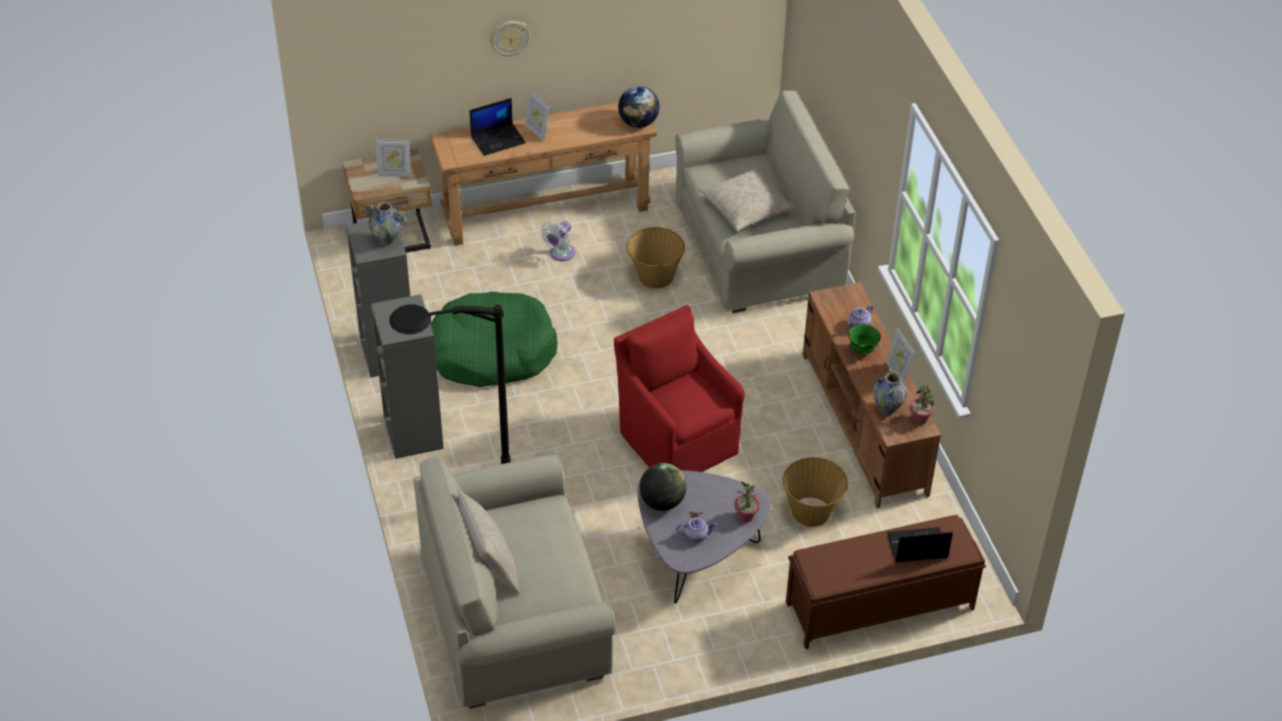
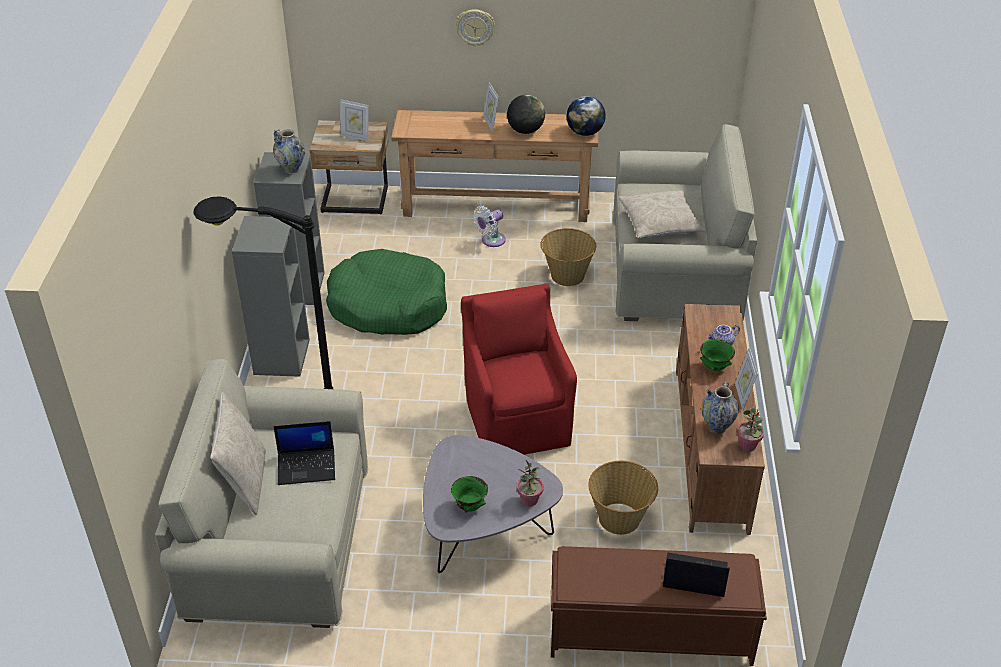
camera: 20 degrees right, 5 degrees down
laptop [470,98,526,156] -> laptop moved to [273,421,335,485]
globe [640,463,686,511] -> globe moved to [507,95,545,134]
teapot [676,518,717,542] -> green bowl [451,476,488,512]

